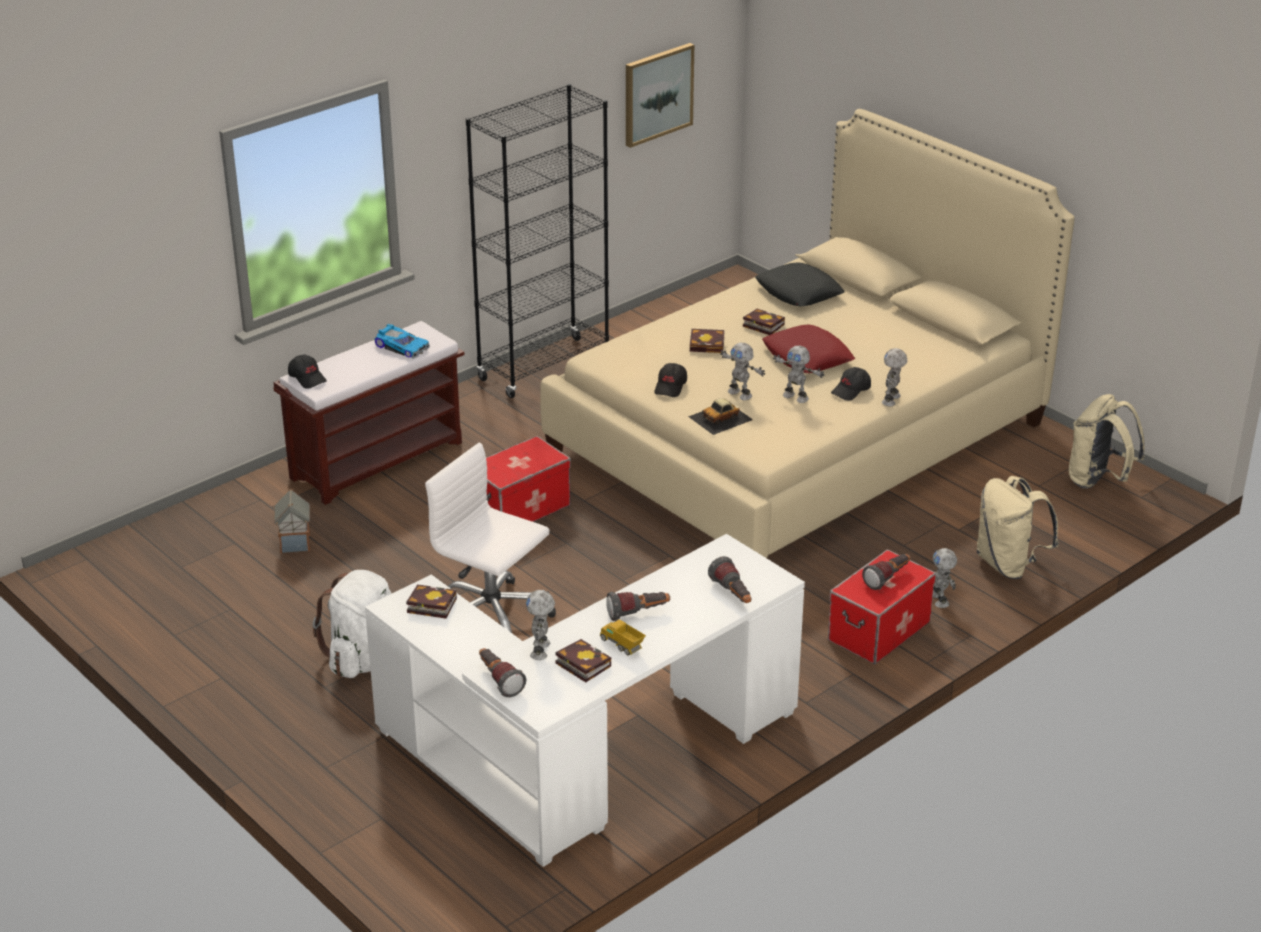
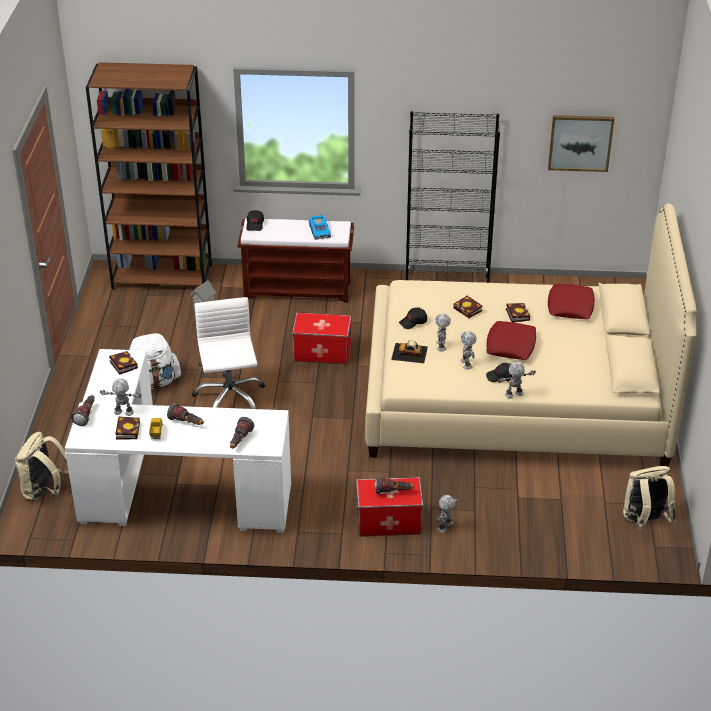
camera: 45 degrees right, 5 degrees up
toy robot [526,590,555,660] -> toy robot turned 45 degrees clockwise [100,379,142,416]
black pillow [755,262,845,306] -> red pillow [548,284,595,319]
beige backpack [976,476,1059,579] -> beige backpack moved to [15,432,69,501]
none -> brown bookcase [86,62,212,289]

